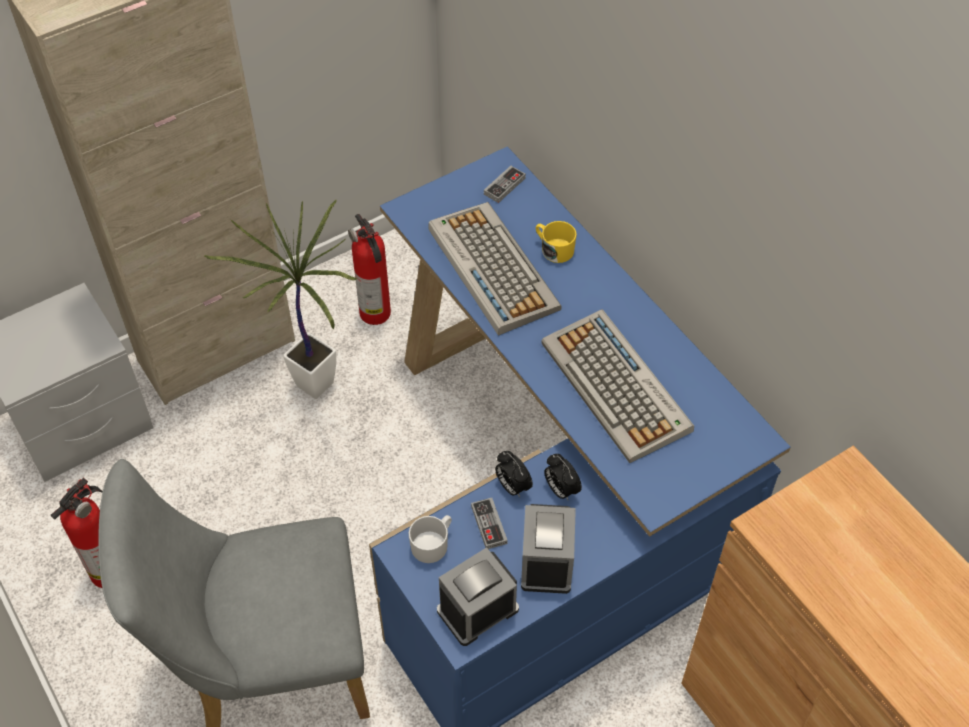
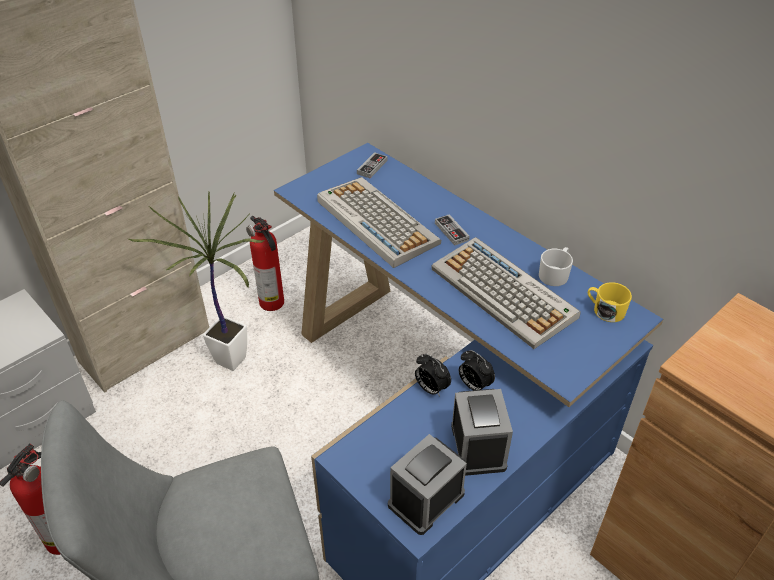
camera: 10 degrees left, 10 degrees down
white mug [409,515,452,563] -> white mug moved to [539,247,573,286]
game controller [471,498,508,549] -> game controller moved to [435,214,470,246]
yellow mug [536,221,577,263] -> yellow mug moved to [588,282,632,322]

